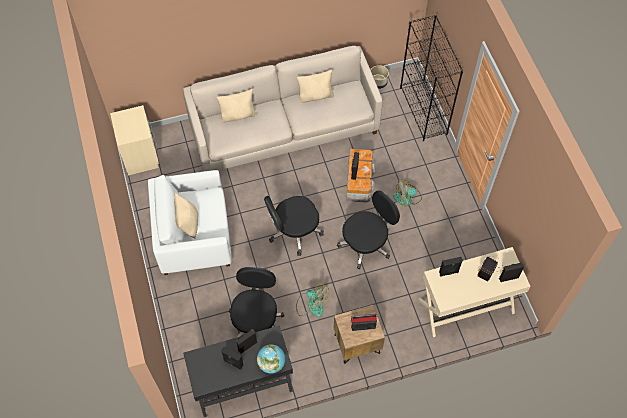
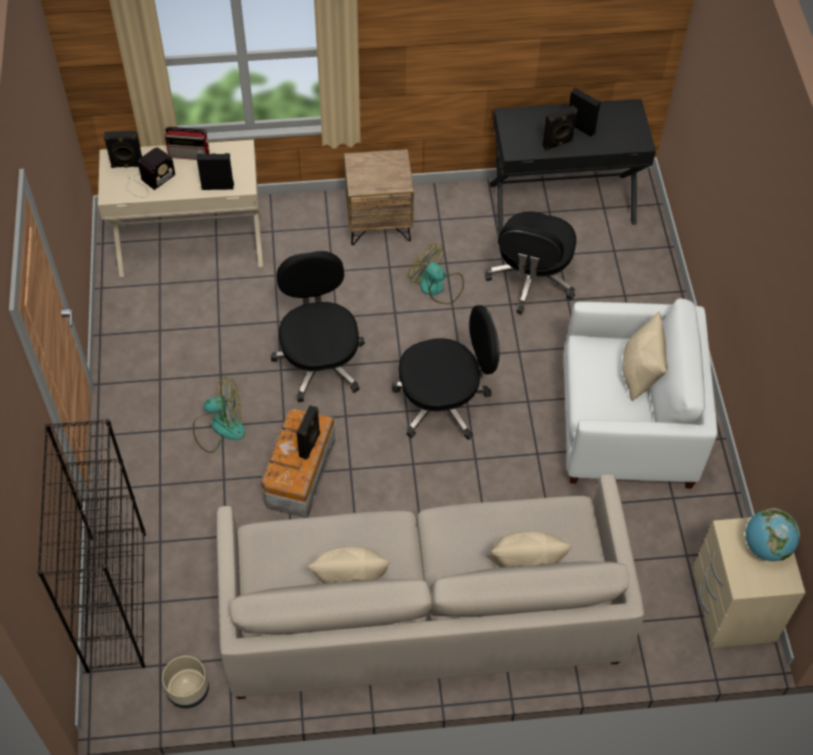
camera: 170 degrees left, 5 degrees down
globe [257,344,285,374] -> globe moved to [746,508,800,561]
black office chair [337,191,400,269] -> black office chair turned 105 degrees clockwise [271,251,365,402]
radio [350,314,377,331] -> radio moved to [165,127,210,160]

